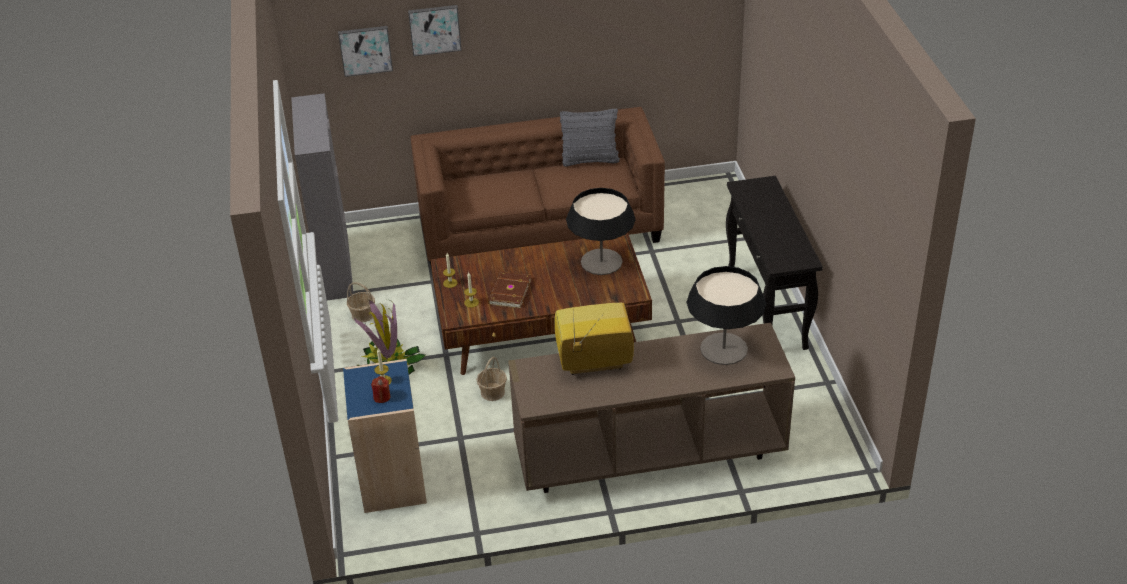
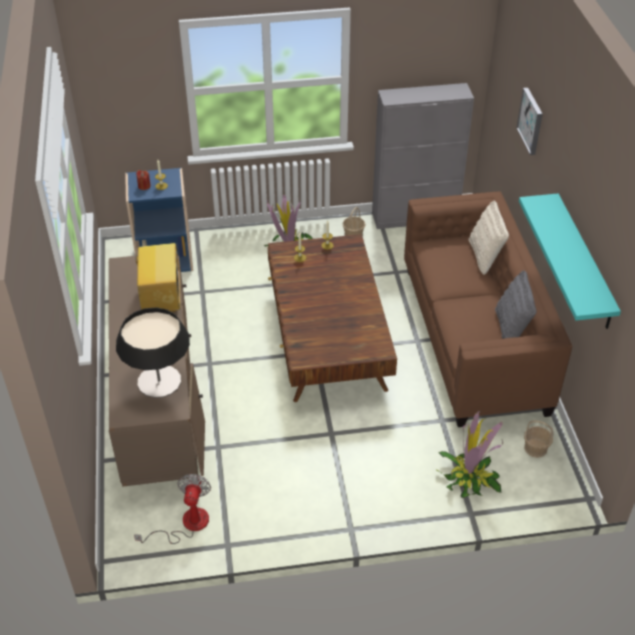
camera: 90 degrees right, 5 degrees up
picture [338,26,393,77] -> none
basket [476,357,507,401] -> basket moved to [524,420,554,458]
brown book [488,271,532,309] -> none
table lamp [566,188,636,275] -> none
black console table [726,176,823,350] -> none
none -> fan [134,474,211,544]
none -> potted plant [436,411,503,498]
none -> beige pillow [469,201,509,275]
none -> turquoise shelf [519,193,621,329]

